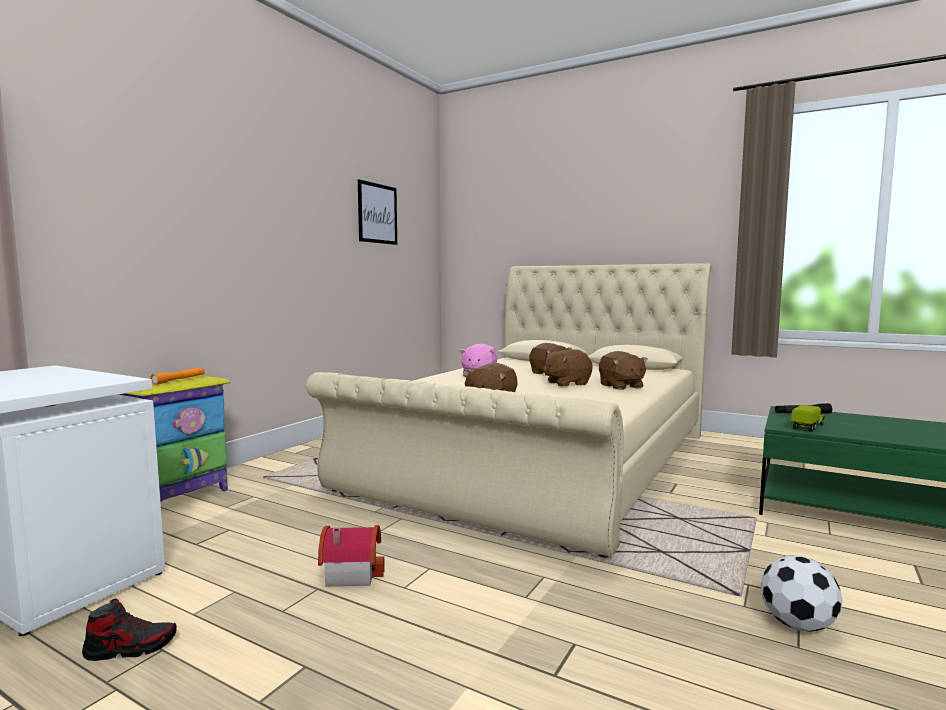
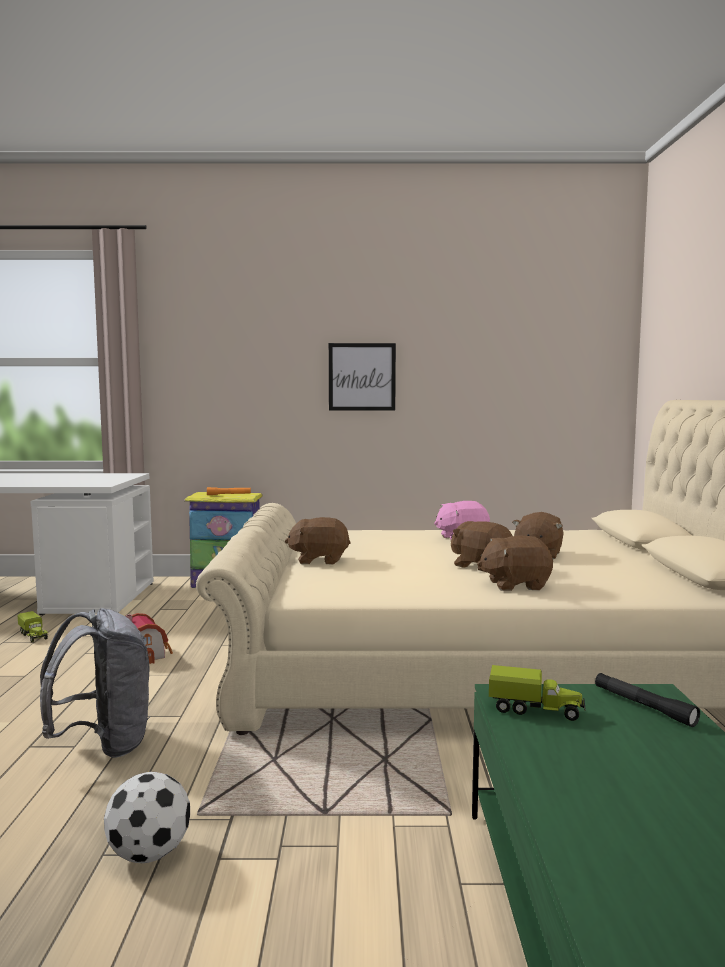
camera: 60 degrees right, 0 degrees up
shoe [82,598,177,661] -> toy truck [18,611,48,642]
picture [358,179,397,245] -> picture moved to [329,343,396,411]
brown plush toy [599,351,648,390] -> brown plush toy turned 45 degrees clockwise [477,536,553,591]
none -> grey backpack [40,608,151,758]

